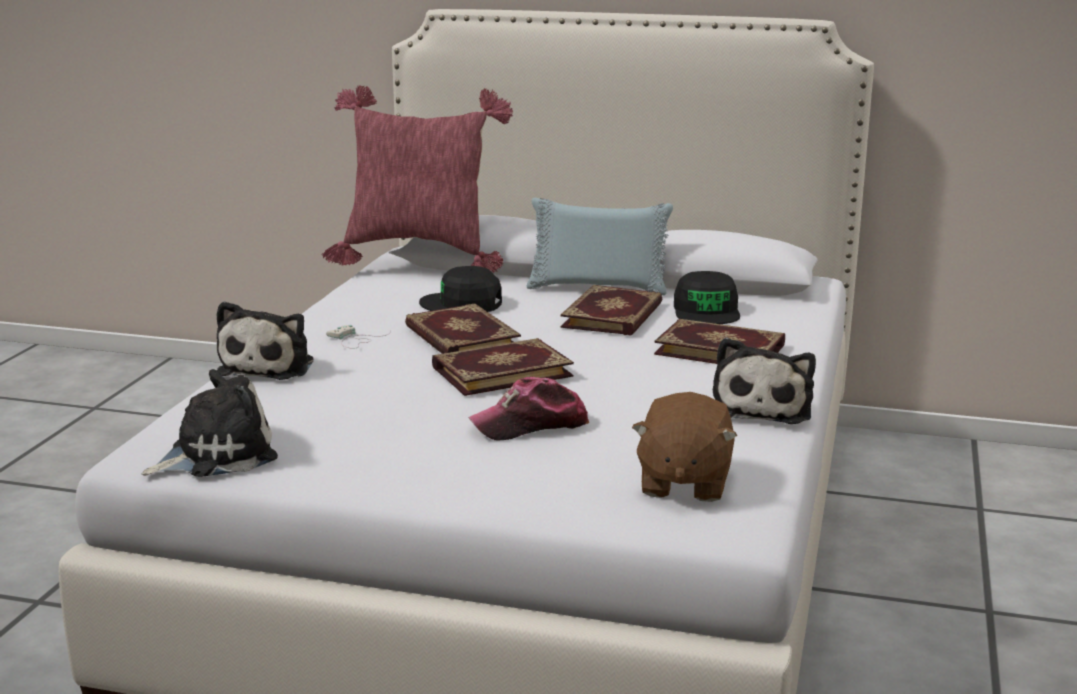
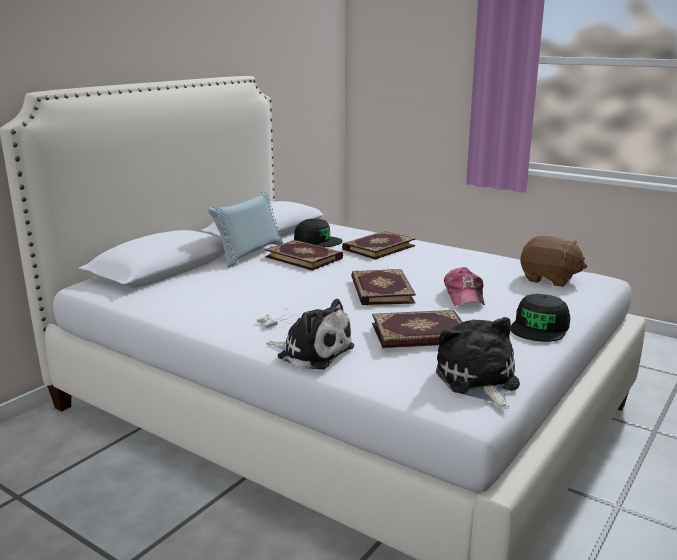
camera: 70 degrees left, 0 degrees up
red pillow [322,85,513,273] -> none
book [405,304,521,354] -> book moved to [372,310,462,348]
black cap [419,266,502,312] -> black cap moved to [511,294,570,342]
plush toy [713,337,816,424] -> none

